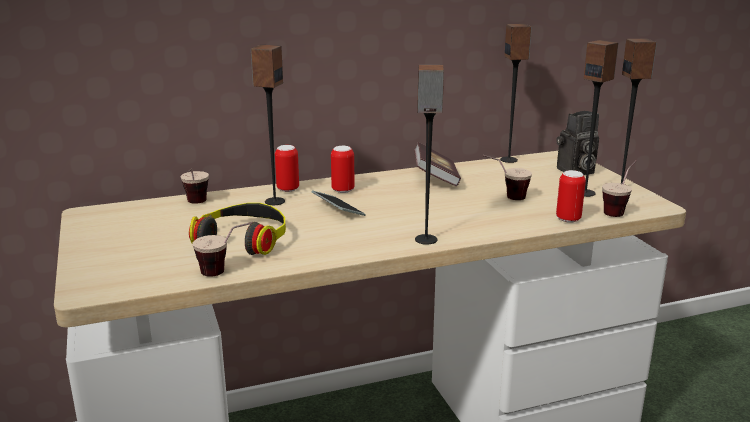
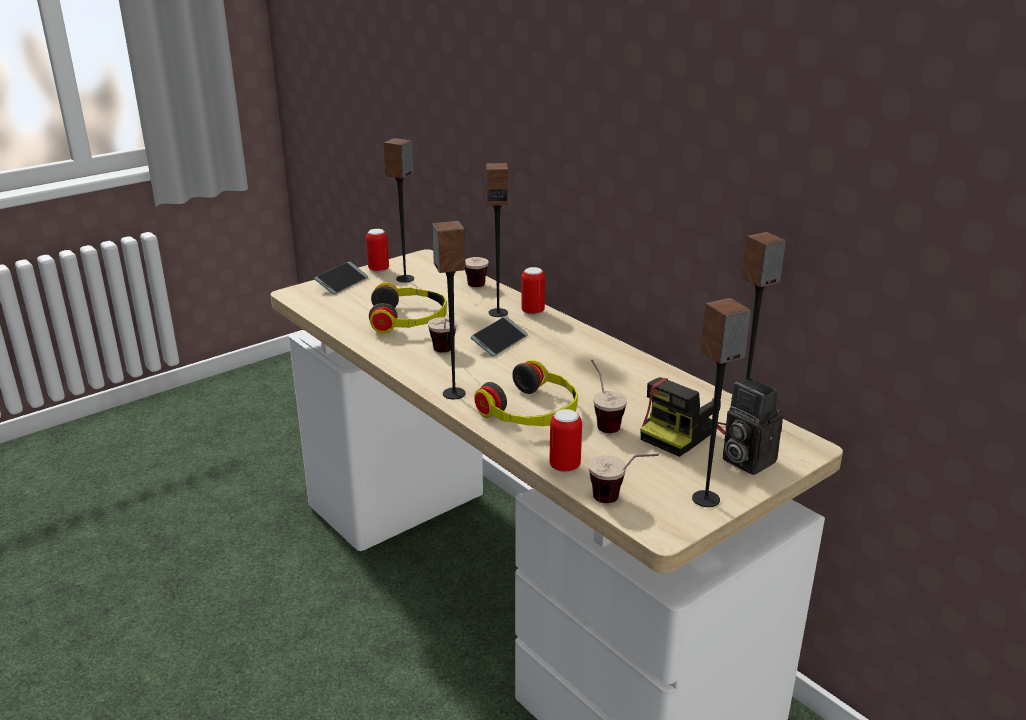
camera: 70 degrees right, 5 degrees up
cup [192,222,253,277] -> cup moved to [428,317,457,352]
can [331,146,355,193] -> can moved to [366,229,389,272]
book [414,142,461,186] -> none
speaker [584,40,618,197] -> speaker moved to [384,138,414,283]
none -> phone [314,261,368,295]
none -> headphones [474,360,578,426]
none -> camera [640,377,726,457]

